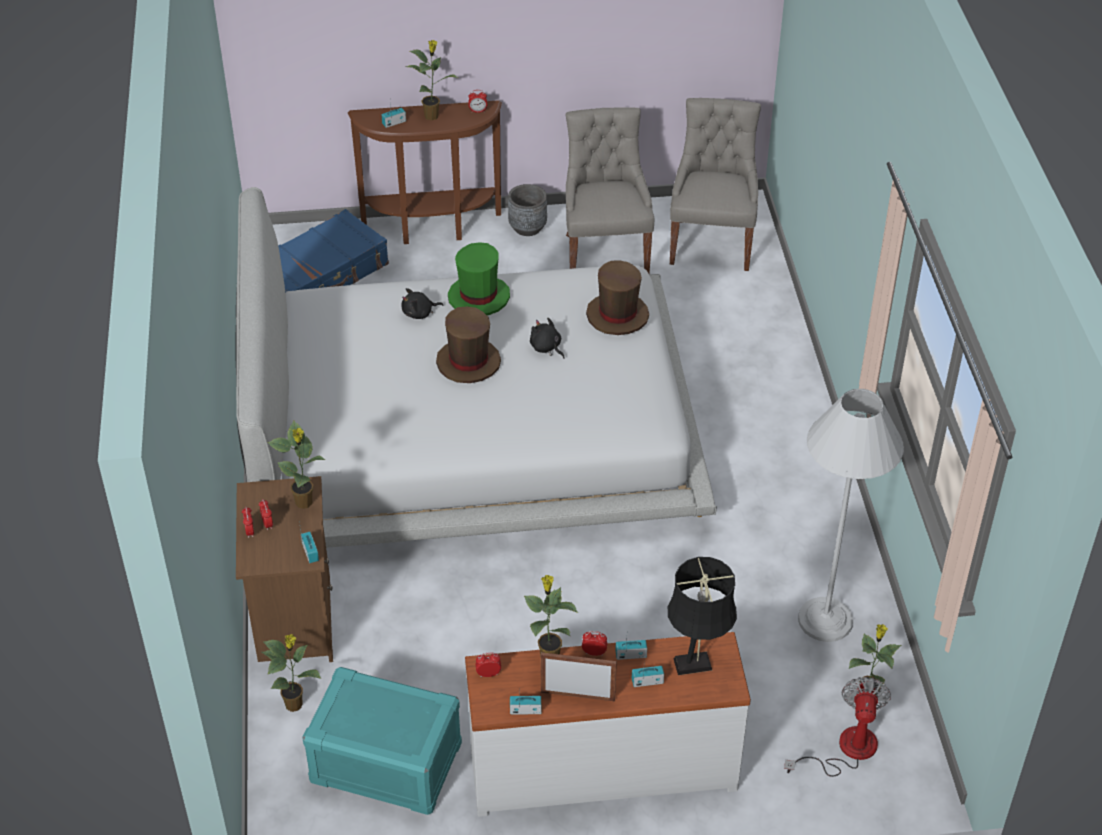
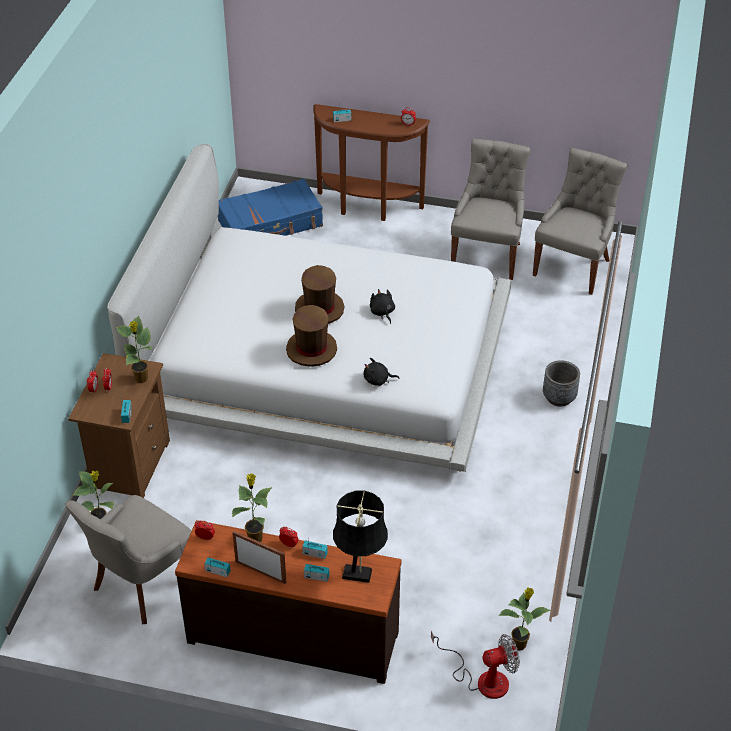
camera: 20 degrees right, 0 degrees up
turquoise storage box [302,667,462,815] -> grey chair [65,495,191,624]
black plush toy [401,288,444,319] -> black plush toy moved to [364,358,400,386]
potted plant [406,40,459,120] -> none
green hat [448,242,510,316] -> none
white dresser [465,632,751,817] -> brown dresser [175,520,402,684]
grey planter [508,184,547,236] -> grey planter moved to [543,360,580,407]
brown hat [586,260,649,335] -> brown hat moved to [286,305,337,367]
fan [784,677,891,777] -> fan turned 45 degrees clockwise [431,630,520,699]
white floor lamp [798,389,904,642] -> none

